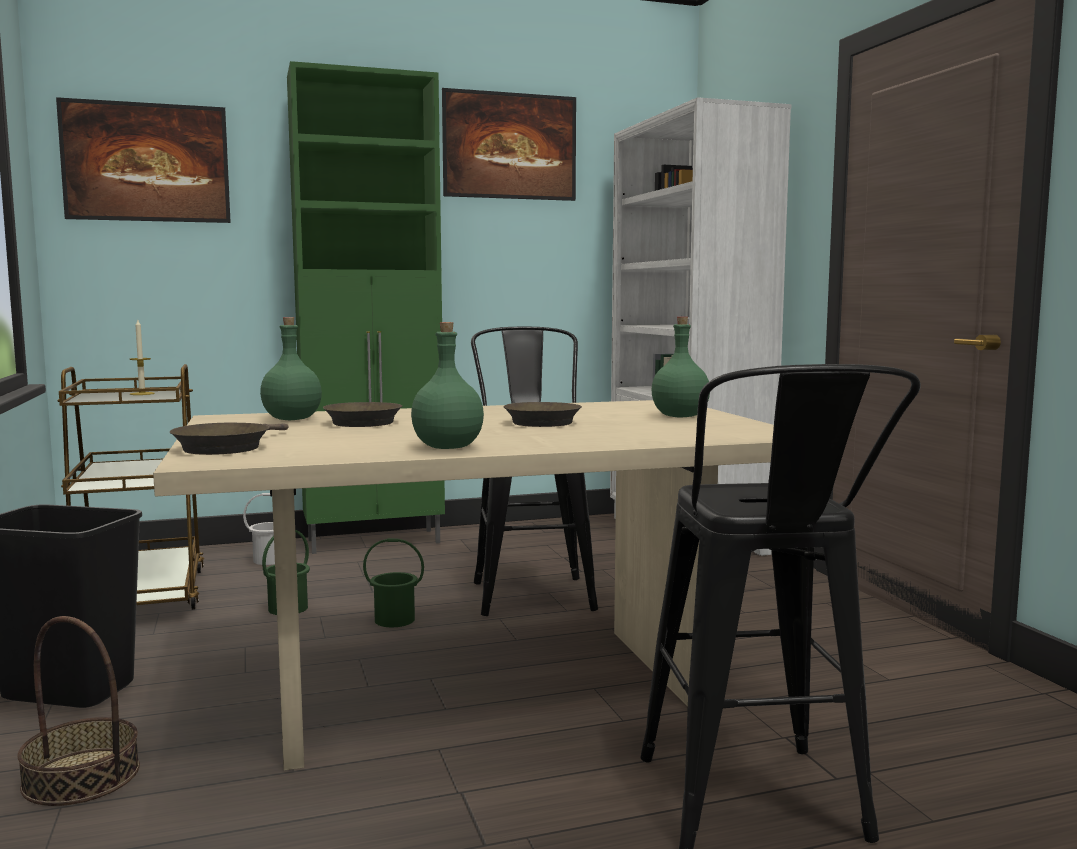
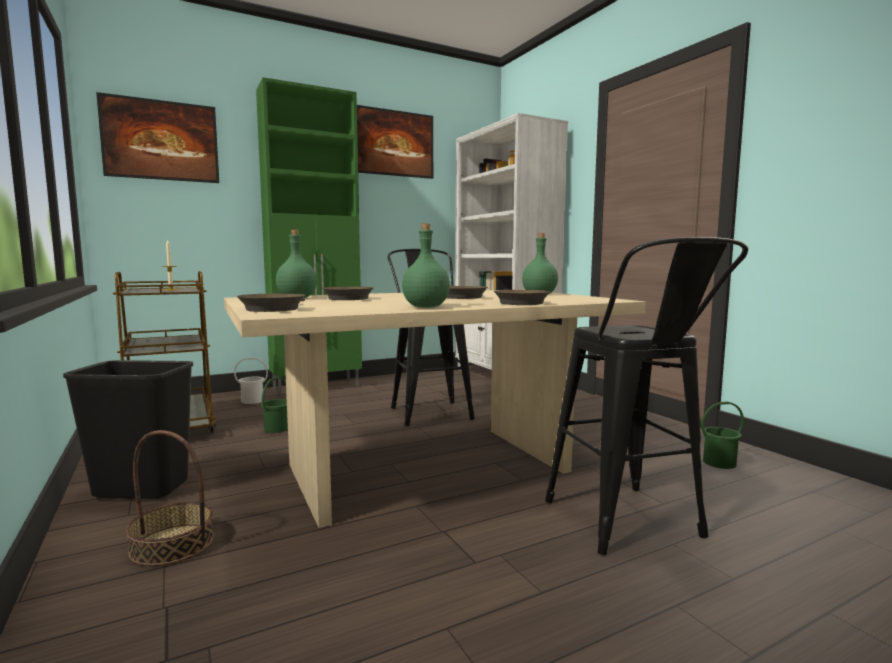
camera: 10 degrees left, 0 degrees up
green bucket [363,538,424,627] -> green bucket moved to [701,402,744,469]
none -> brown frying pan [494,290,550,305]

